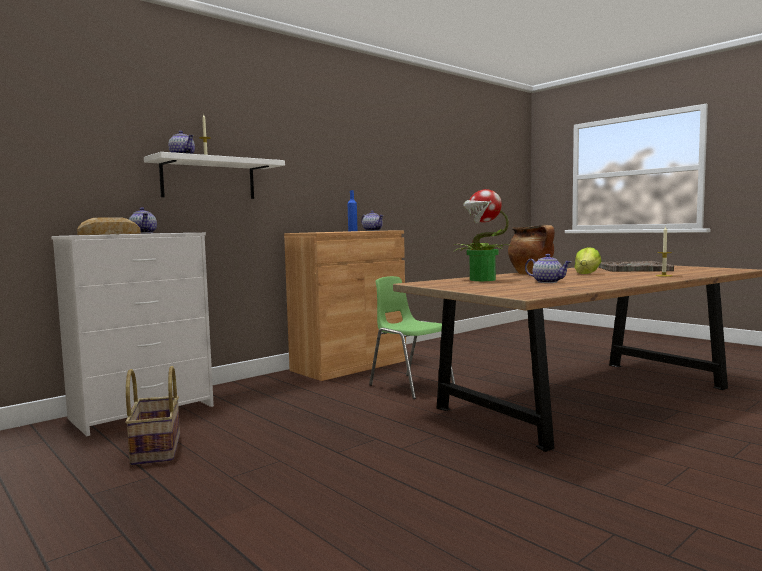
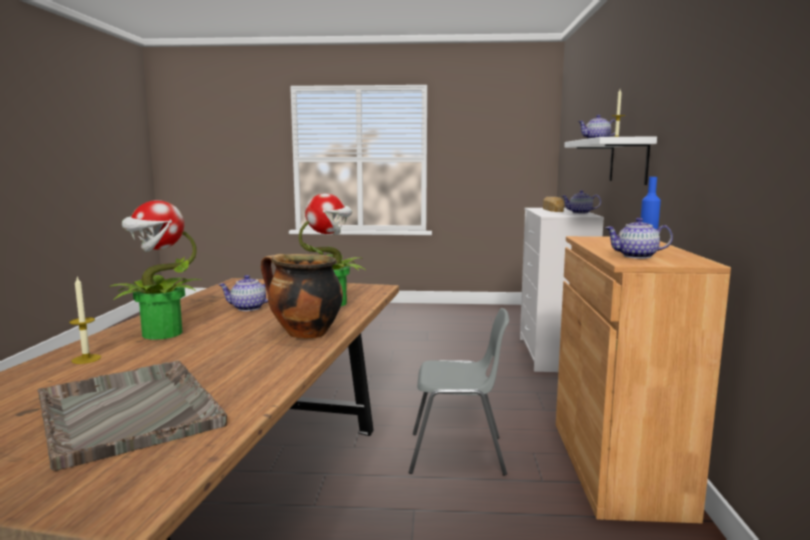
camera: 135 degrees right, 5 degrees up
basket [125,366,180,465] -> none
green chair [369,276,455,399] -> grey chair [409,308,509,476]
lettuce [574,247,601,274] -> none
none -> potted plant [110,200,201,340]

